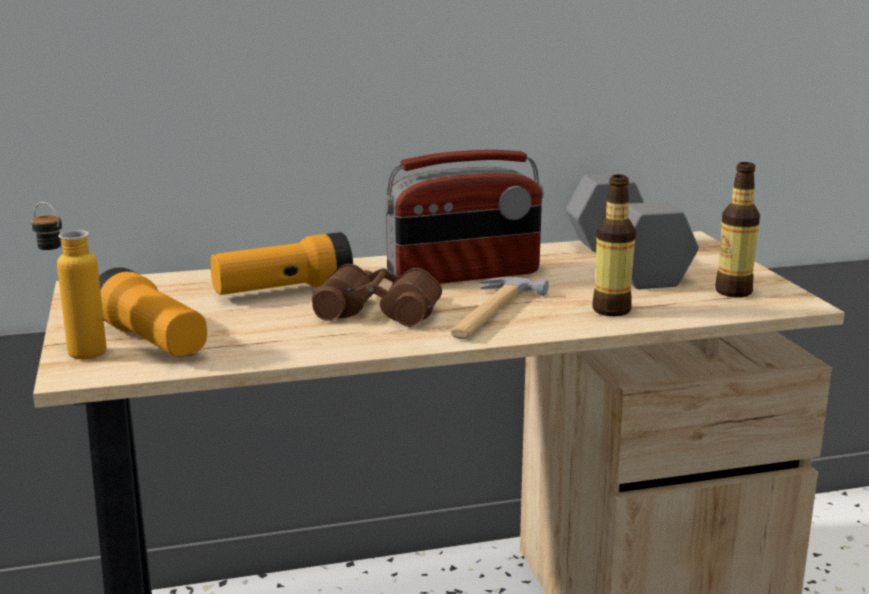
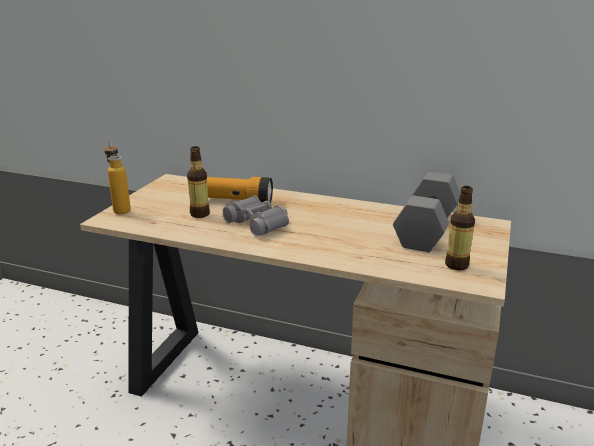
camera: 35 degrees right, 5 degrees up
flashlight [99,267,207,356] -> none
brown binoculars [312,264,442,327] -> grey binoculars [223,196,289,236]
radio [383,150,544,284] -> none
hammer [450,277,549,339] -> none
bottle [592,175,636,316] -> bottle moved to [187,146,210,218]

